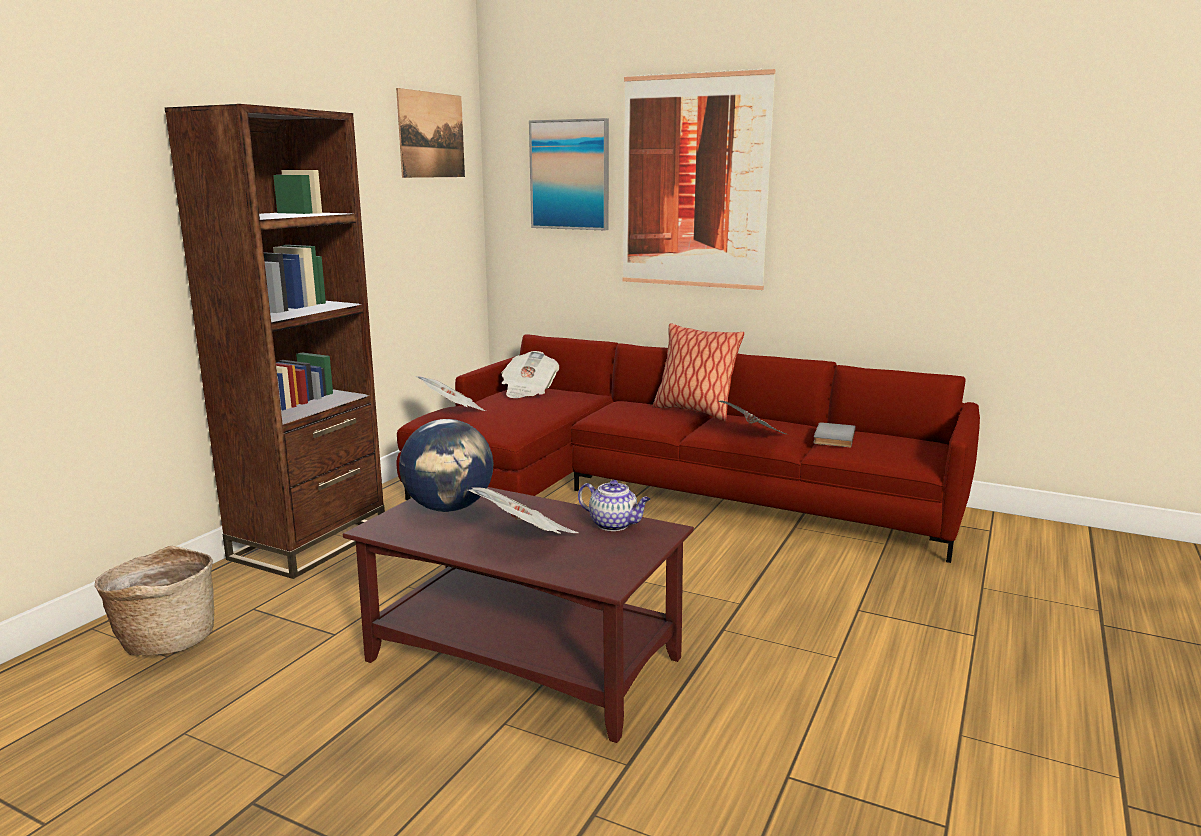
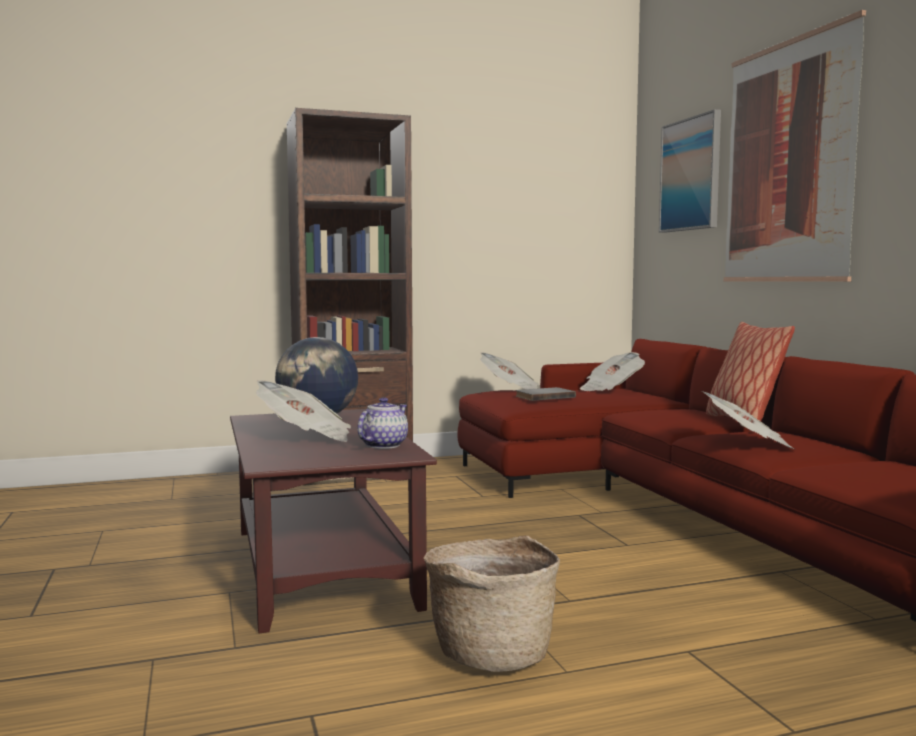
camera: 45 degrees right, 10 degrees down
basket [95,546,214,655] -> basket moved to [424,535,560,672]
picture [396,88,465,178] -> none
teapot [578,480,651,531] -> teapot turned 135 degrees counterclockwise [357,397,408,449]
grey book [813,422,855,447] -> grey book moved to [516,387,576,401]

